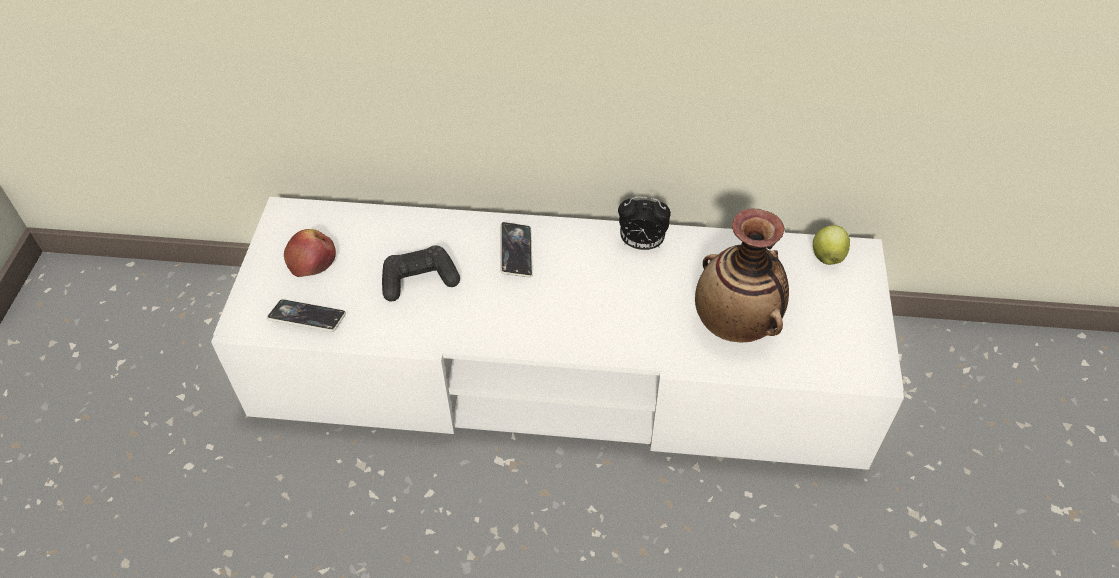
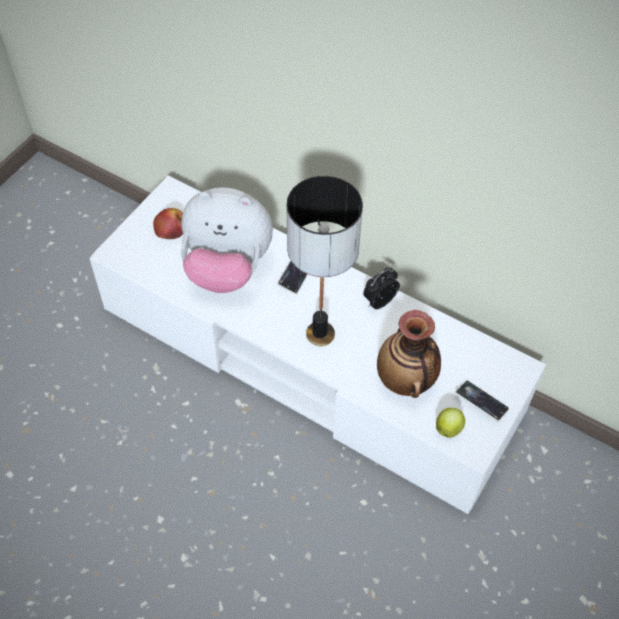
camera: 25 degrees right, 5 degrees up
phone [267,299,346,332] -> phone moved to [455,381,509,422]
black game controller [382,245,460,302] -> plush toy [181,187,273,293]
alarm clock [618,197,671,250] -> alarm clock turned 105 degrees clockwise [363,268,400,309]
apple [813,225,850,265] -> apple moved to [436,408,465,438]
none -> table lamp [286,176,363,346]

